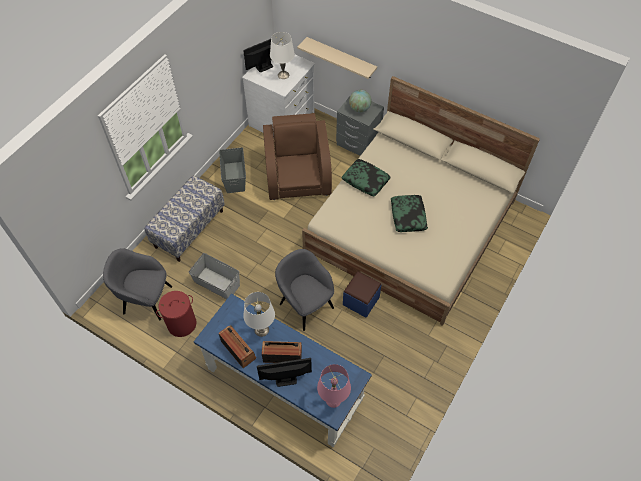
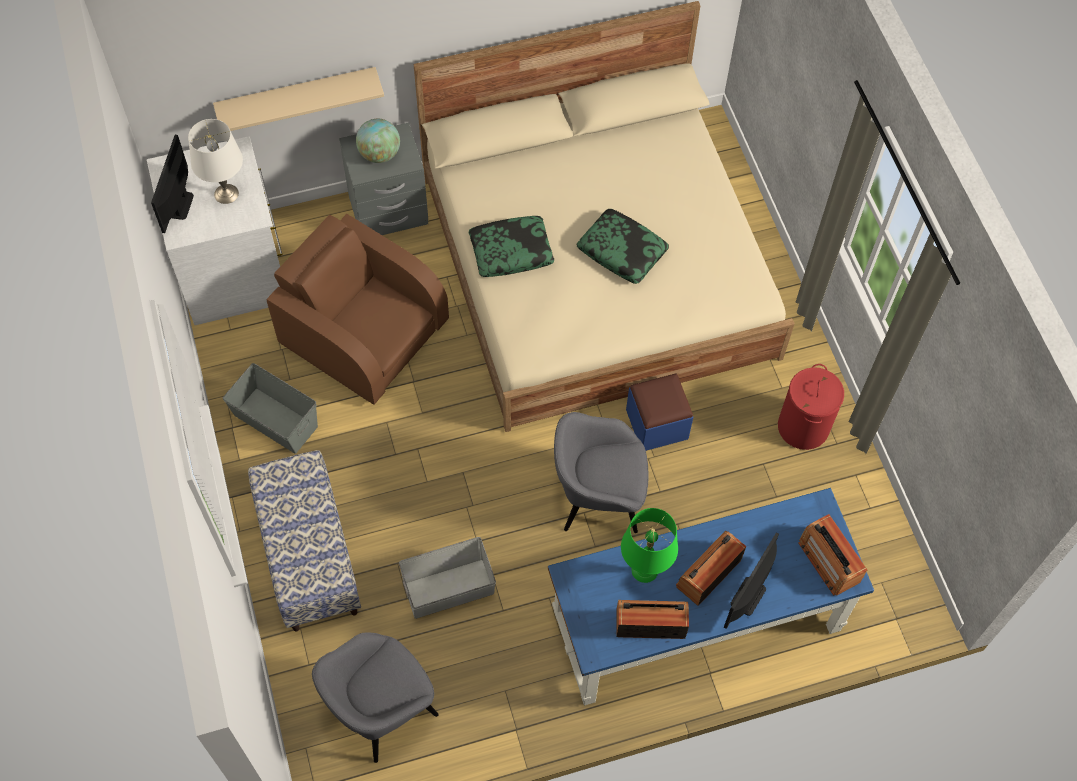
camera: 50 degrees left, 5 degrees up
red laundry basket [156,291,196,337] -> red laundry basket moved to [778,364,844,450]
white table lamp [243,292,275,337] -> green table lamp [621,508,678,583]
pink table lamp [317,364,351,408] -> radio [798,514,867,596]

